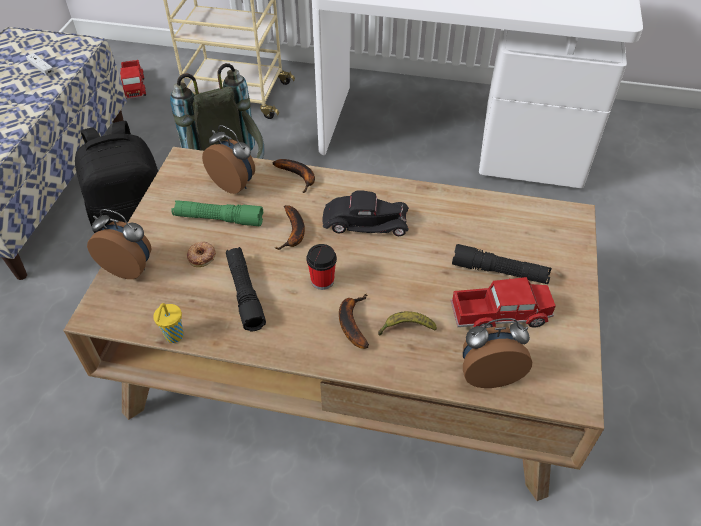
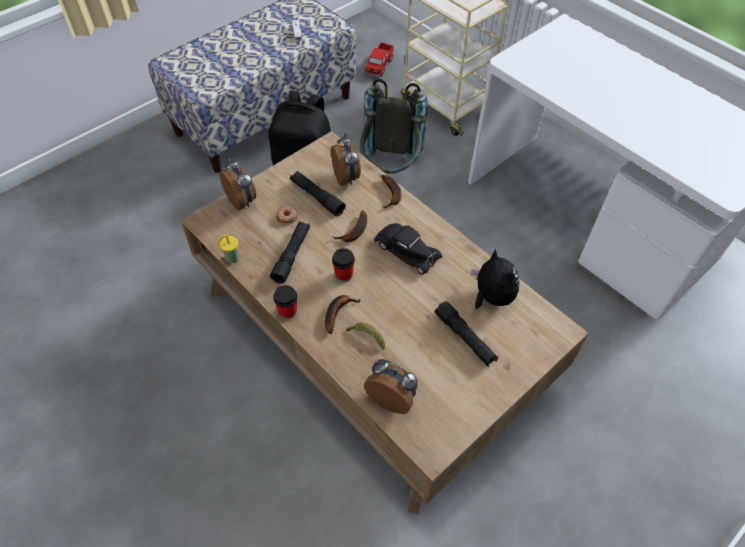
camera: 35 degrees right, 5 degrees up
green flashlight [171,200,263,226] -> black flashlight [290,171,346,216]
toy truck [451,277,556,328] -> none
none -> cup [273,285,297,320]
none -> plush toy [471,248,519,309]

